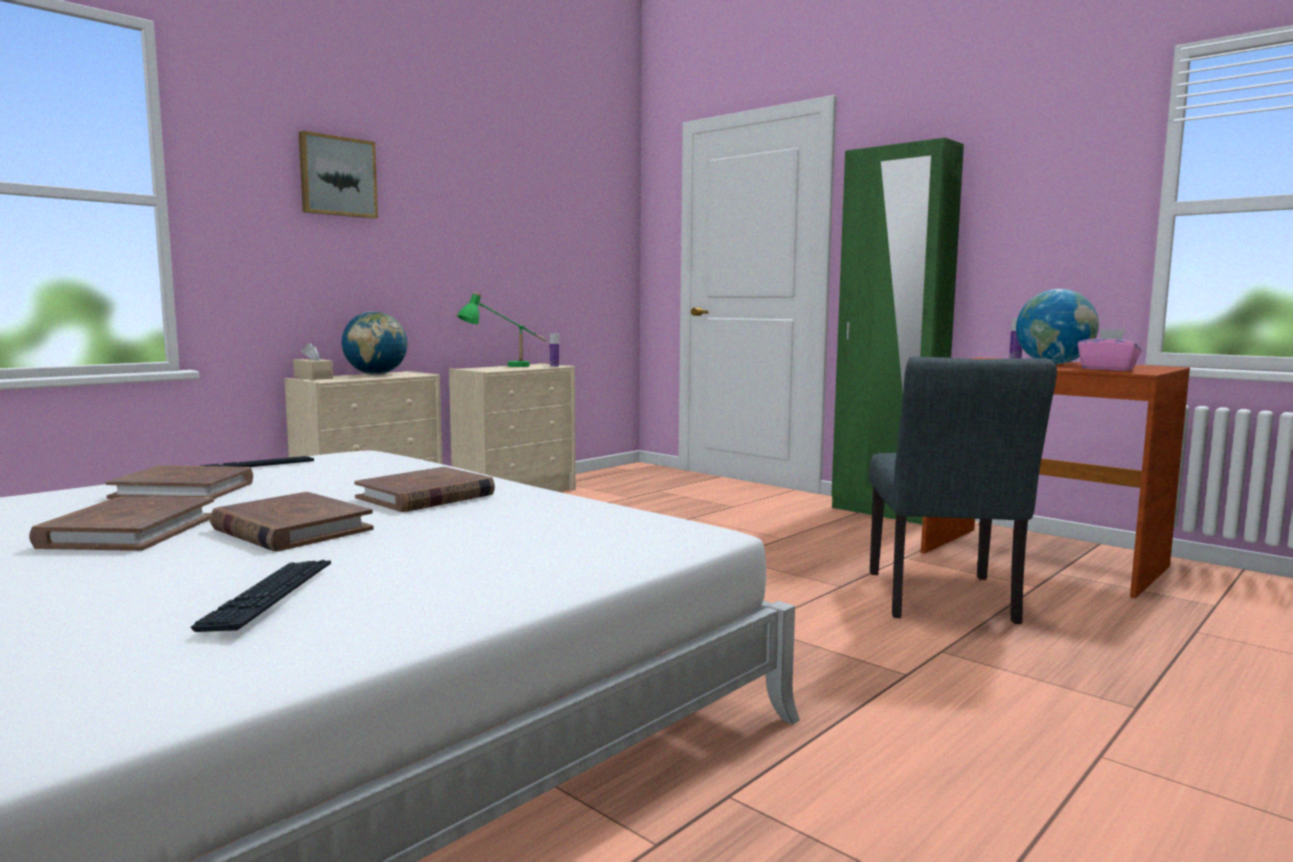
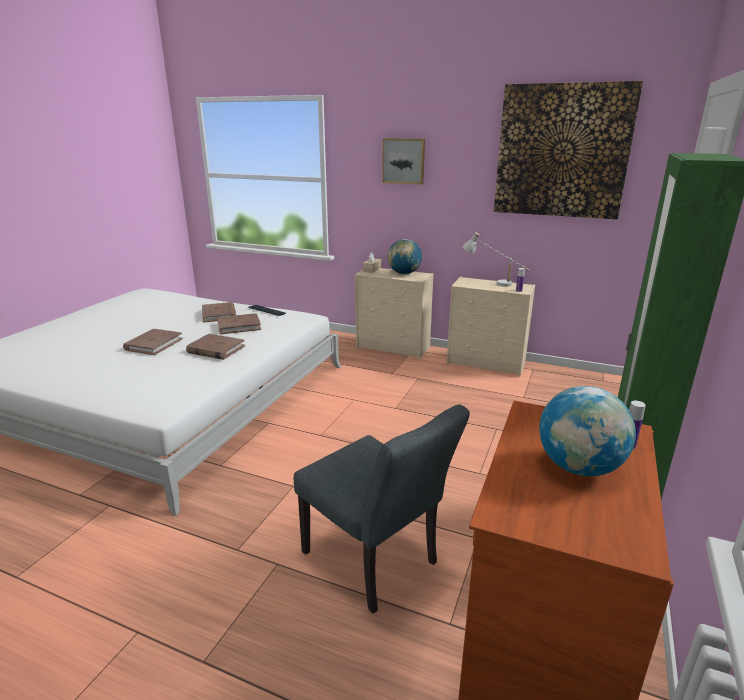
camera: 70 degrees right, 15 degrees up
brown book [29,496,214,551] -> brown book moved to [217,313,261,334]
keyboard [191,560,331,632] -> none
green table lamp [457,292,546,367] -> white table lamp [462,232,530,287]
grey chair [869,357,1057,624] -> grey chair turned 120 degrees counterclockwise [294,404,470,614]
pink tissue box [1078,329,1142,371] -> none
none -> picture [494,81,643,219]

